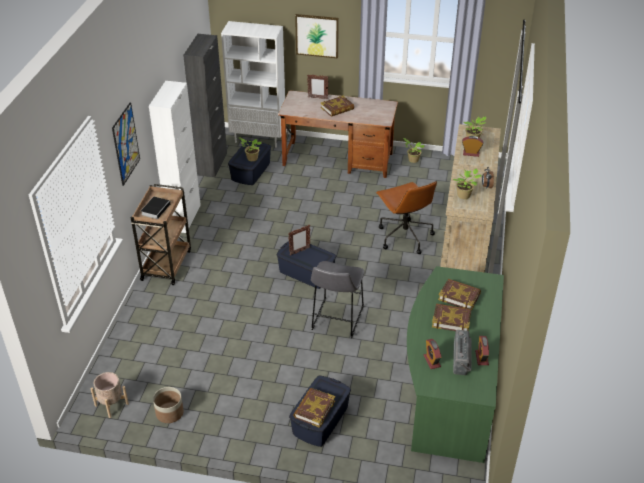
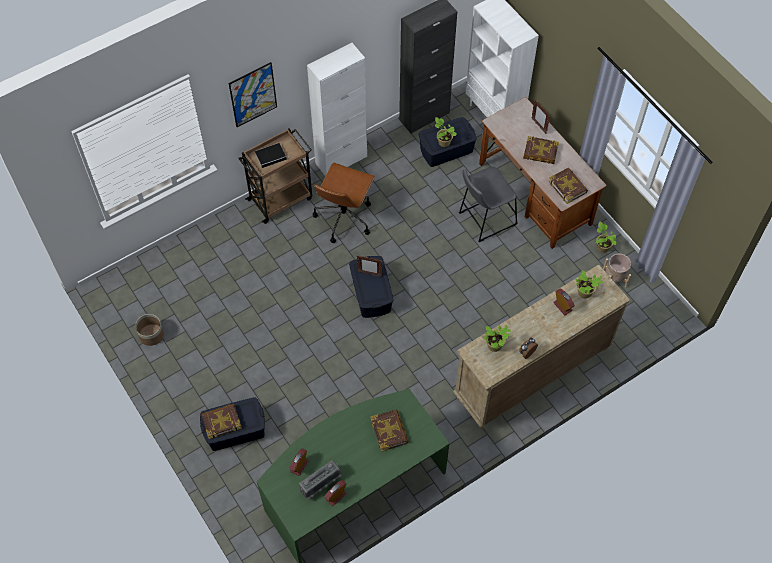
camera: 45 degrees right, 20 degrees up
beige planter [90,372,129,418] -> beige planter moved to [603,254,631,288]
picture [295,14,339,58] -> none
grey stool [311,261,365,338] -> grey stool moved to [459,167,518,242]
brown office chair [376,181,437,254] -> brown office chair moved to [313,163,375,243]
book [432,304,471,331] -> book moved to [548,167,588,204]

